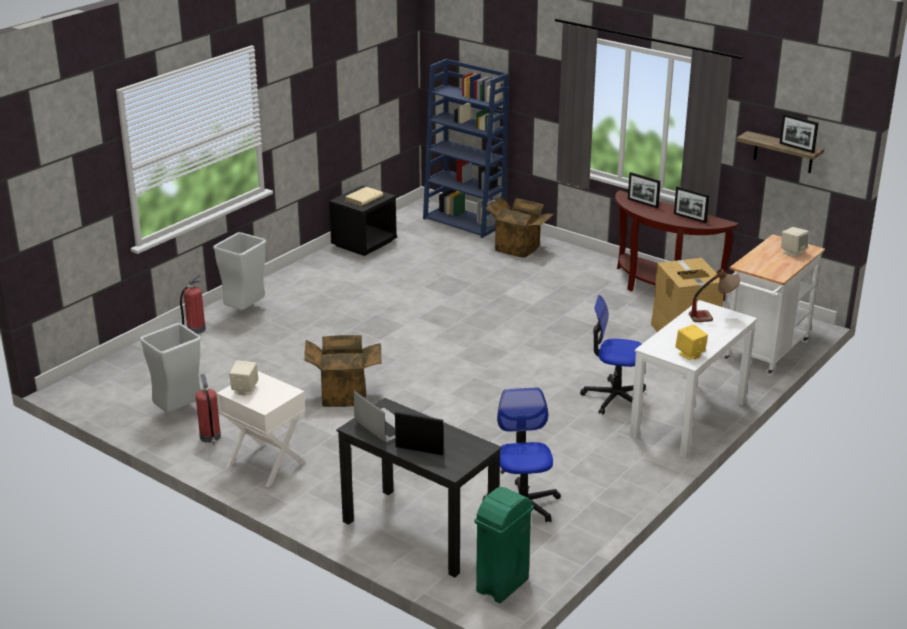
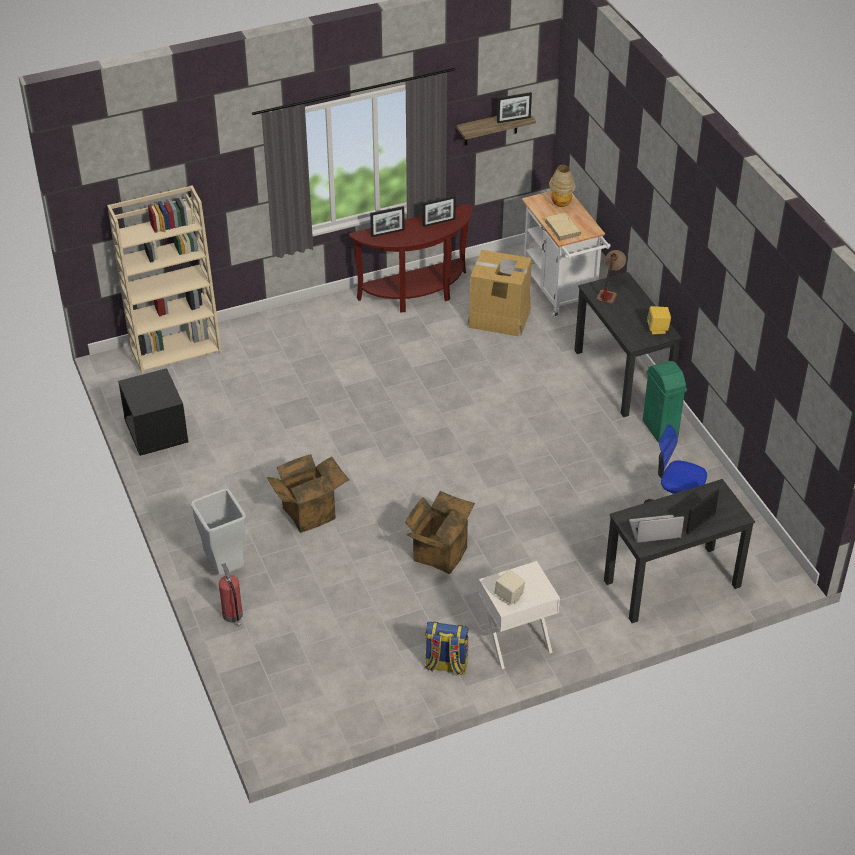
camera: 60 degrees left, 15 degrees up
grey trash can [140,323,201,412] -> none
fire extinguisher [196,374,221,445] -> backpack [425,621,469,676]
beige book [345,187,383,206] -> beige book moved to [545,213,581,241]
blue bookcase [423,59,509,238] -> beige bookcase [107,185,222,374]
green trash can [474,487,534,603] -> green trash can moved to [643,361,687,443]
cardboard box [485,197,554,258] -> cardboard box moved to [267,454,350,533]
office chair [580,295,646,415] -> none
white desk [630,300,757,458] -> black desk [574,272,682,417]
beige speaker [781,227,809,257] -> table lamp [549,165,576,207]

